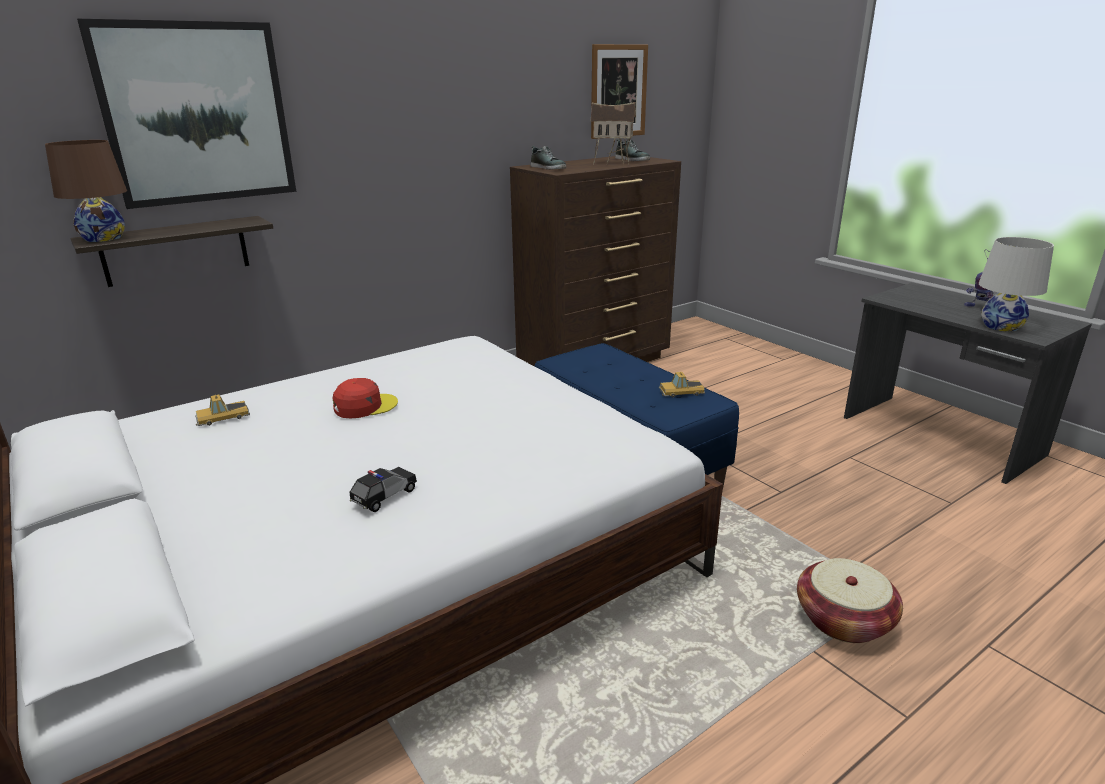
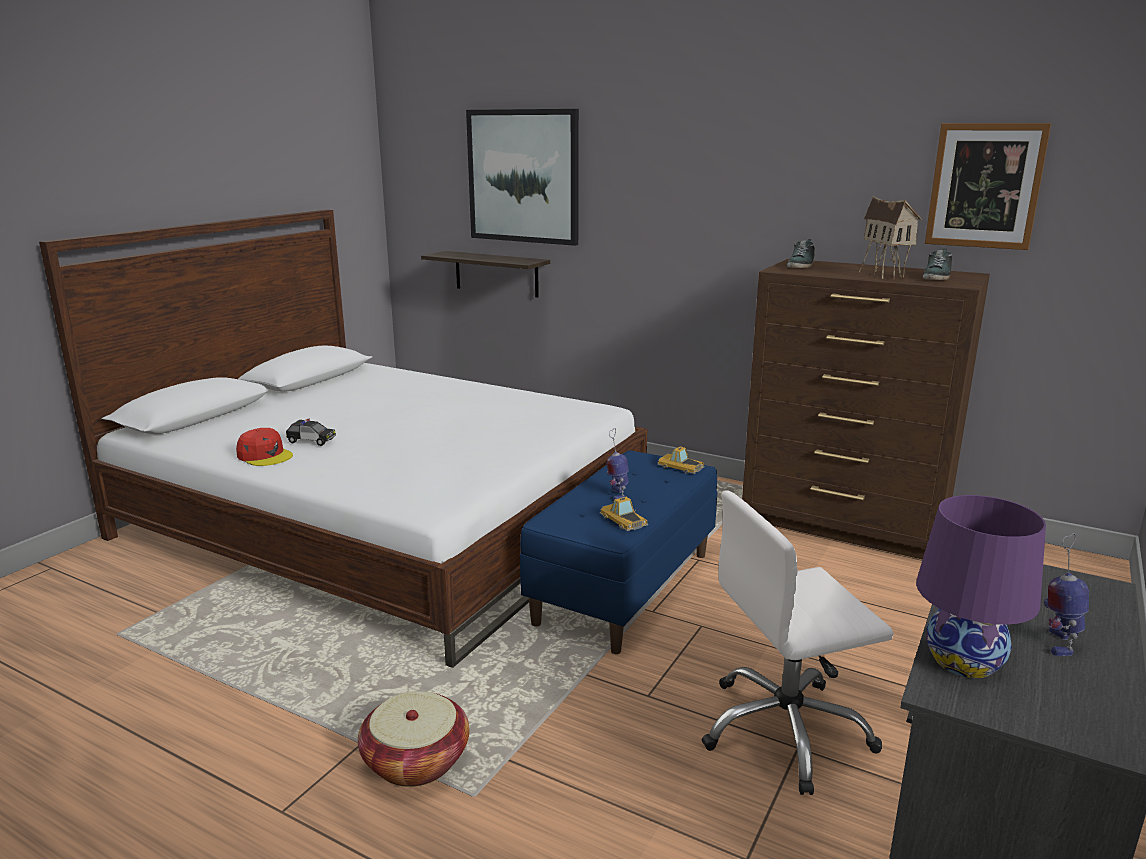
camera: 65 degrees right, 5 degrees down
brown table lamp [45,140,127,242] -> none
toy car [195,395,250,426] -> toy car moved to [657,446,704,474]
red cap [332,378,398,418] -> red cap moved to [236,428,293,466]
white table lamp [979,237,1054,332] -> purple table lamp [916,495,1046,678]
none -> toy robot [607,428,629,500]
none -> white office chair [701,490,893,795]

